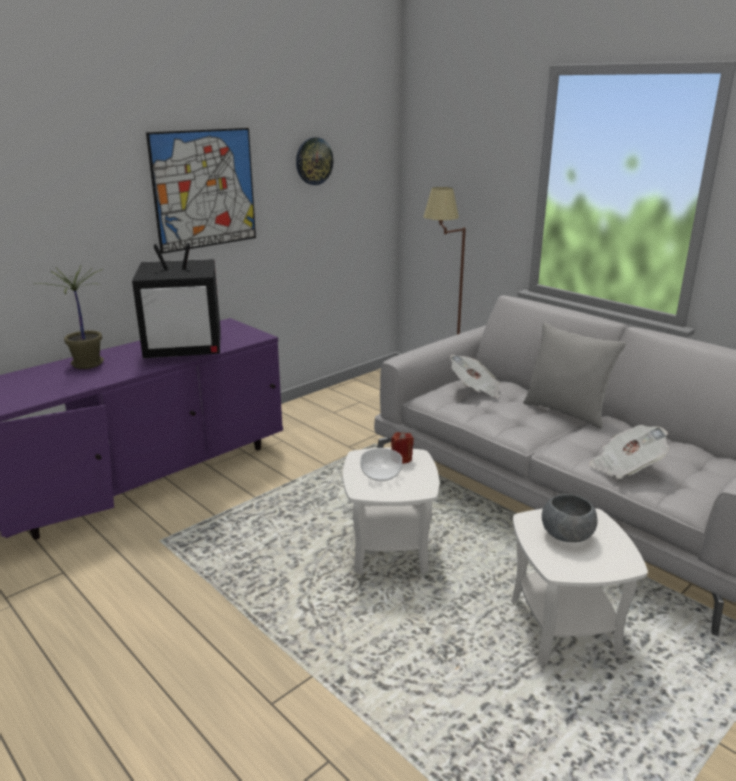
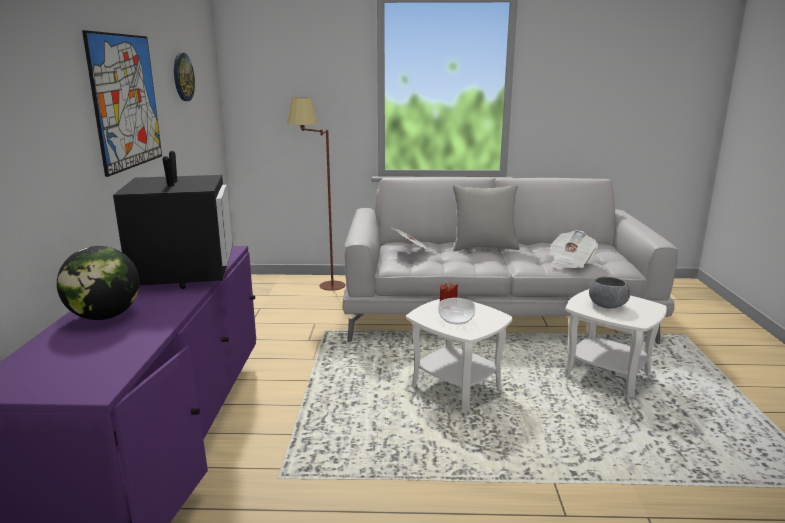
camera: 45 degrees left, 5 degrees down
potted plant [38,265,104,369] -> globe [57,246,140,320]
television [132,243,221,358] -> television turned 45 degrees counterclockwise [113,151,233,289]

